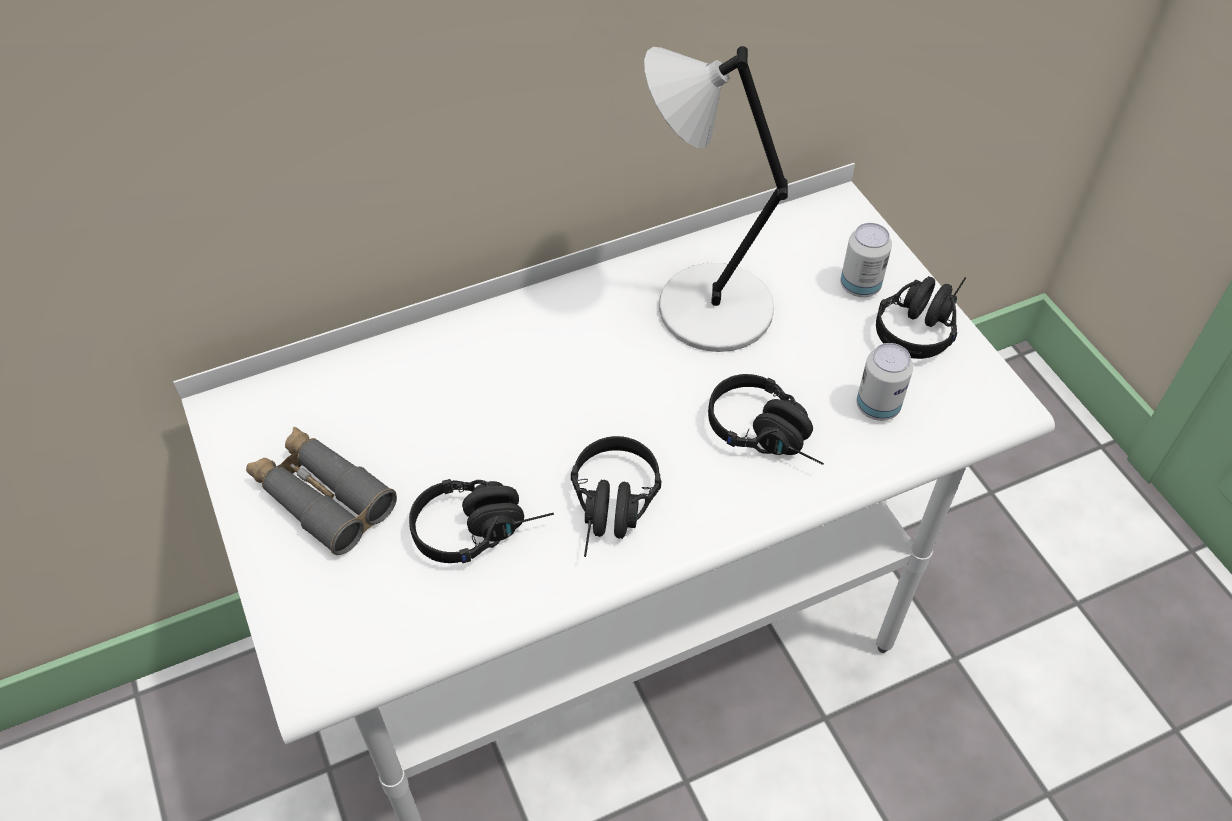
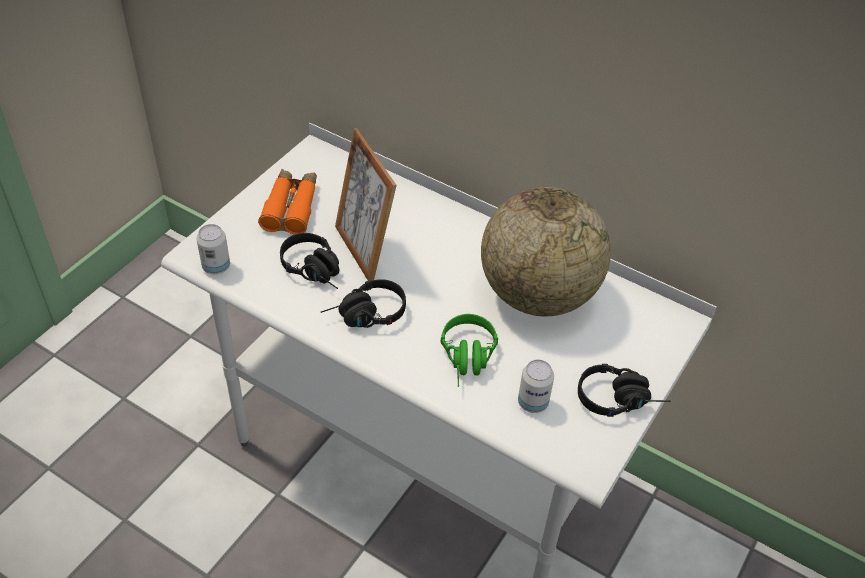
camera: 55 degrees right, 5 degrees down
grey binoculars [246,427,397,555] -> orange binoculars [258,169,317,235]
grey table lamp [644,46,788,352] -> globe [481,187,611,316]
black headphones [708,374,824,465] -> green headphones [441,314,498,387]
can [840,223,892,297] -> can moved to [196,224,230,274]
none -> picture frame [335,128,397,281]

